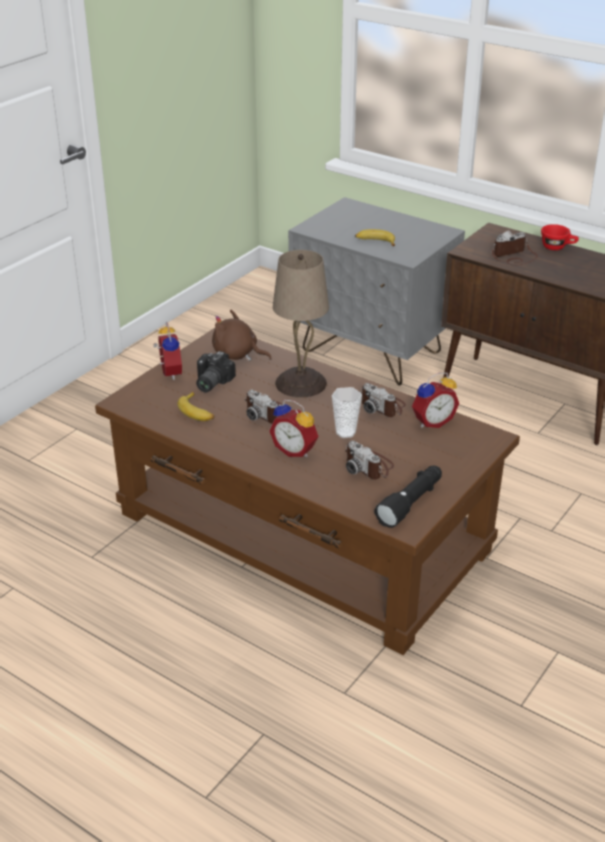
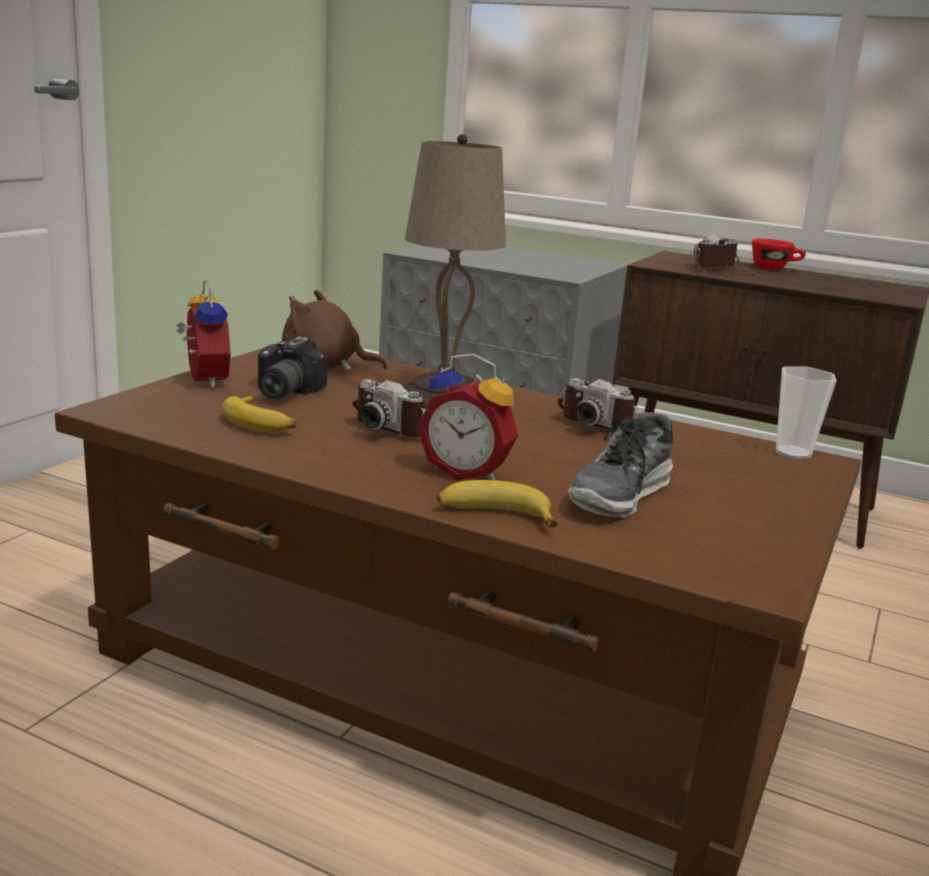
camera: 10 degrees left, 15 degrees down
cup [332,387,362,438] -> cup moved to [776,366,837,459]
camera [345,441,394,480] -> shoe [568,412,673,517]
banana [355,229,395,246] -> banana moved to [436,480,557,527]
black flashlight [374,466,442,528] -> none
alarm clock [412,373,459,428] -> none

